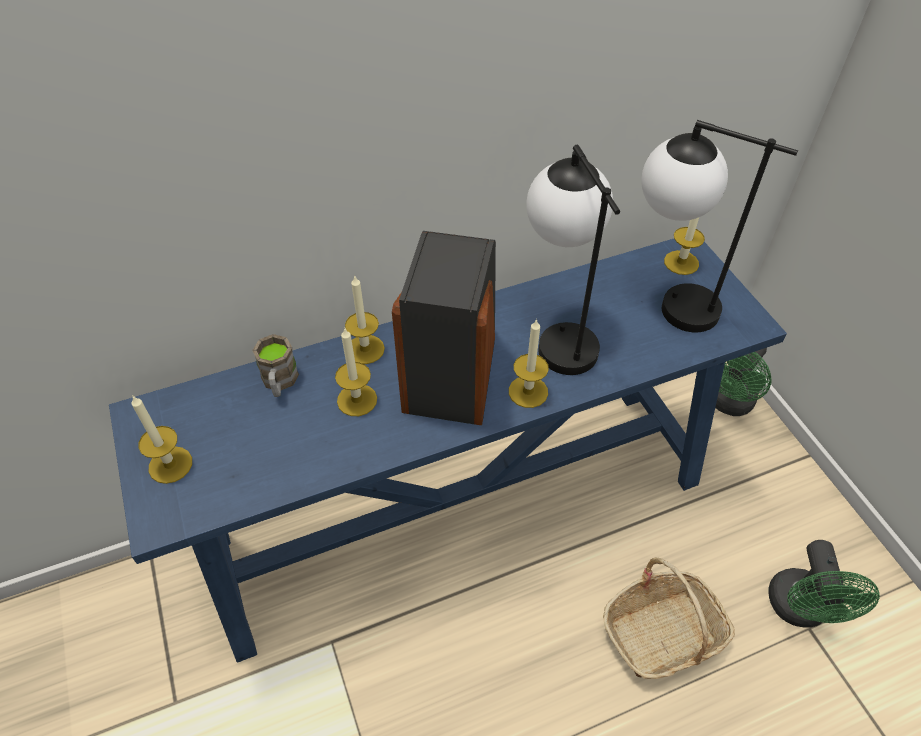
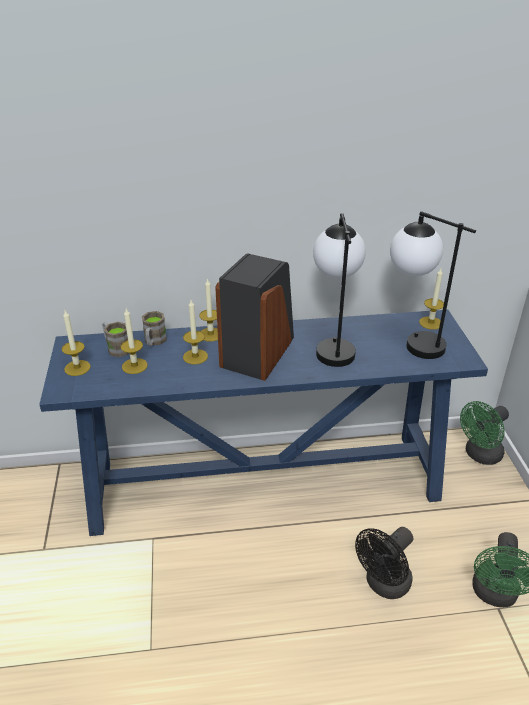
camera: 15 degrees right, 15 degrees down
candle [509,319,549,408] -> candle moved to [121,309,148,374]
basket [603,558,735,679] -> black fan [355,527,413,599]
none -> brown mug [102,322,129,357]

